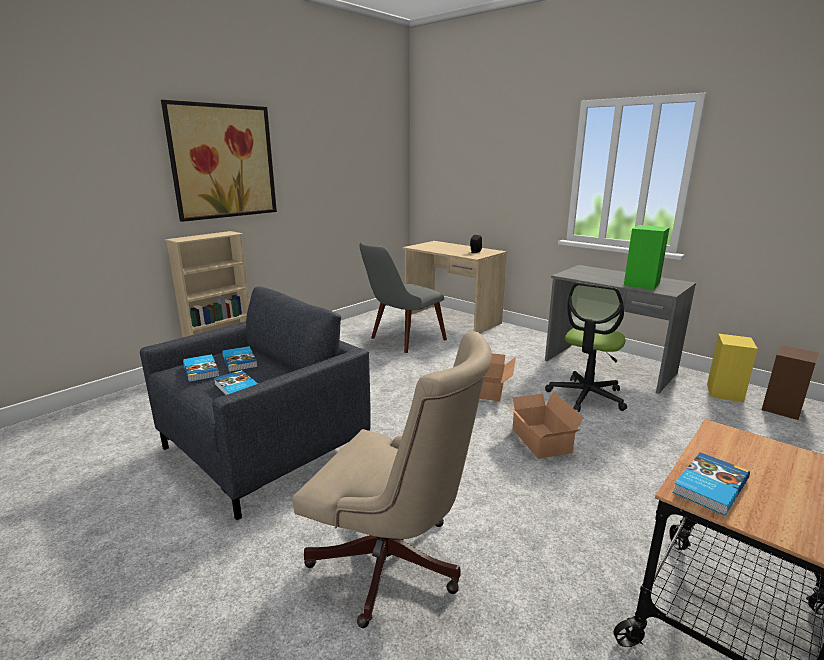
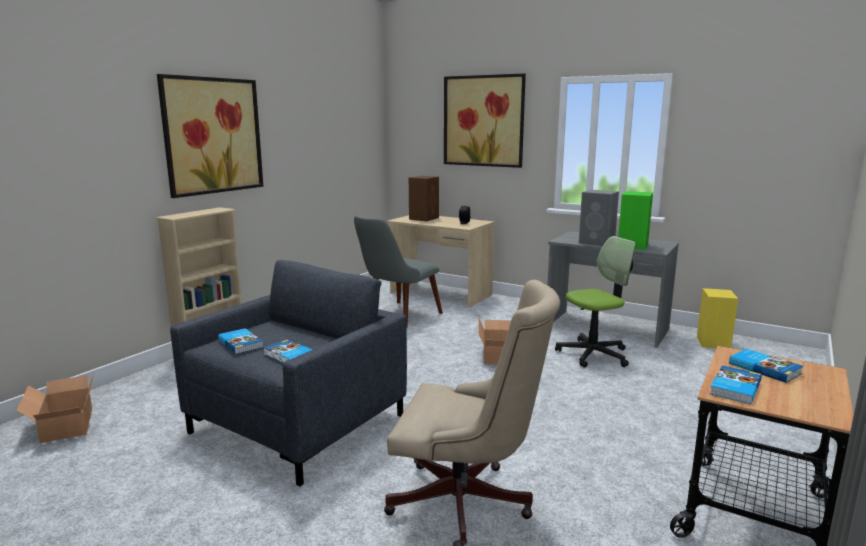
camera: 10 degrees left, 5 degrees down
book [222,346,257,372] -> book moved to [729,349,803,383]
cardboard box [504,392,584,459] -> cardboard box moved to [16,372,95,443]
office chair [545,283,627,412] -> office chair turned 135 degrees counterclockwise [555,236,636,368]
brown speaker [762,345,819,420] -> brown speaker moved to [409,176,439,221]
none -> picture [444,73,526,168]
none -> grey speaker [579,189,619,246]

